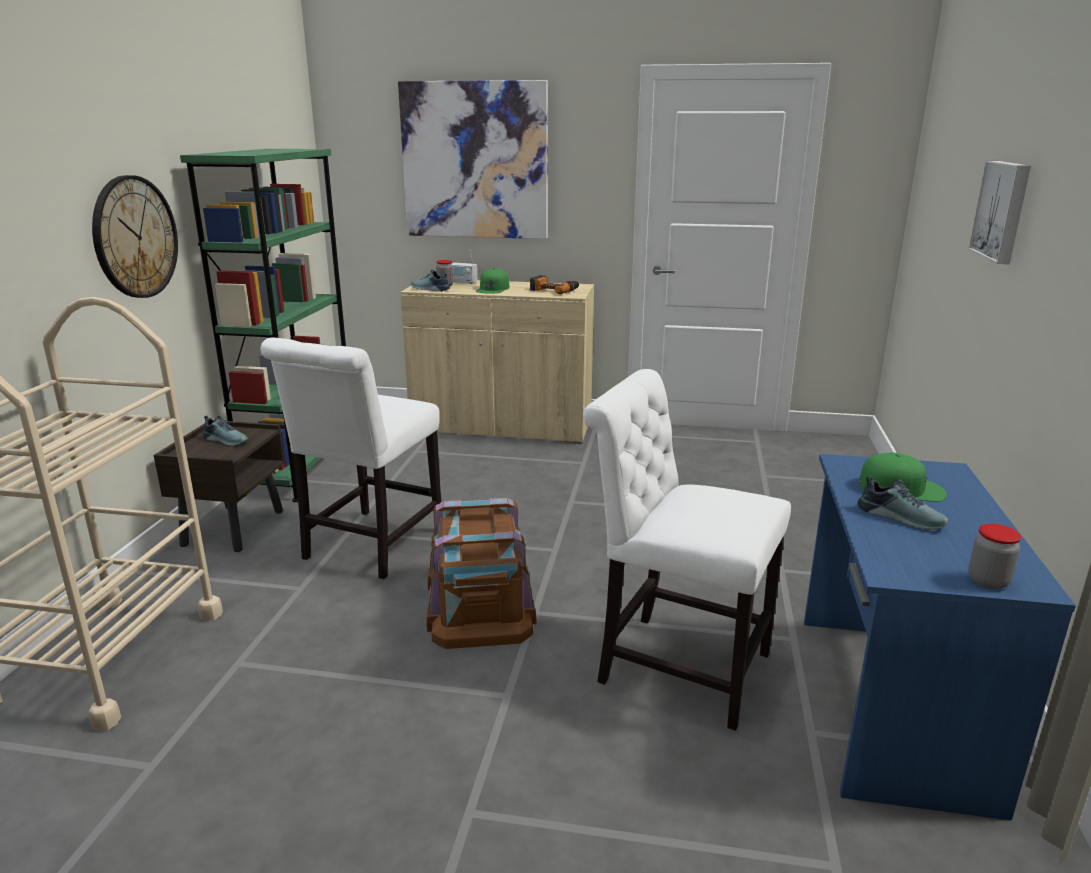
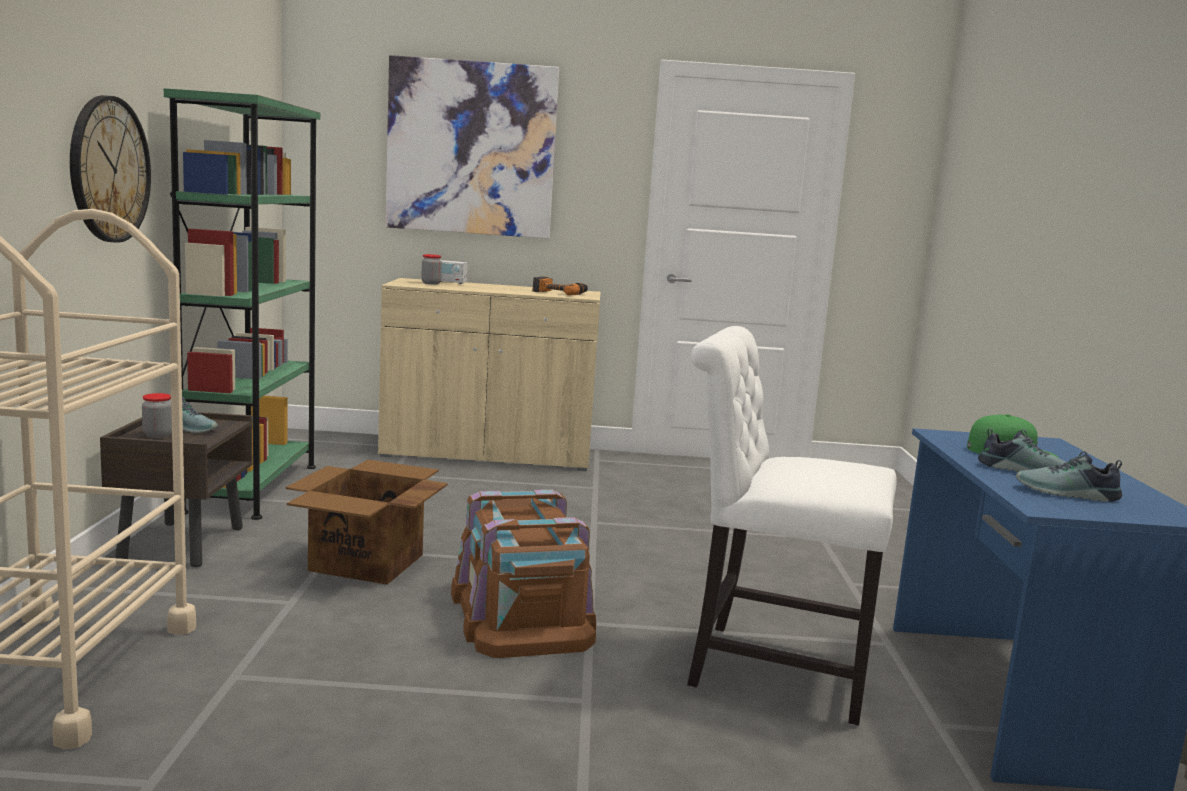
camera: 10 degrees left, 10 degrees down
white chair [261,338,441,579] -> cardboard box [286,460,448,585]
shoe [411,270,450,292] -> shoe moved to [1016,451,1122,502]
green cap [476,268,510,294] -> none
picture [968,161,1031,264] -> none
jar [968,524,1021,589] -> jar moved to [142,393,172,438]

